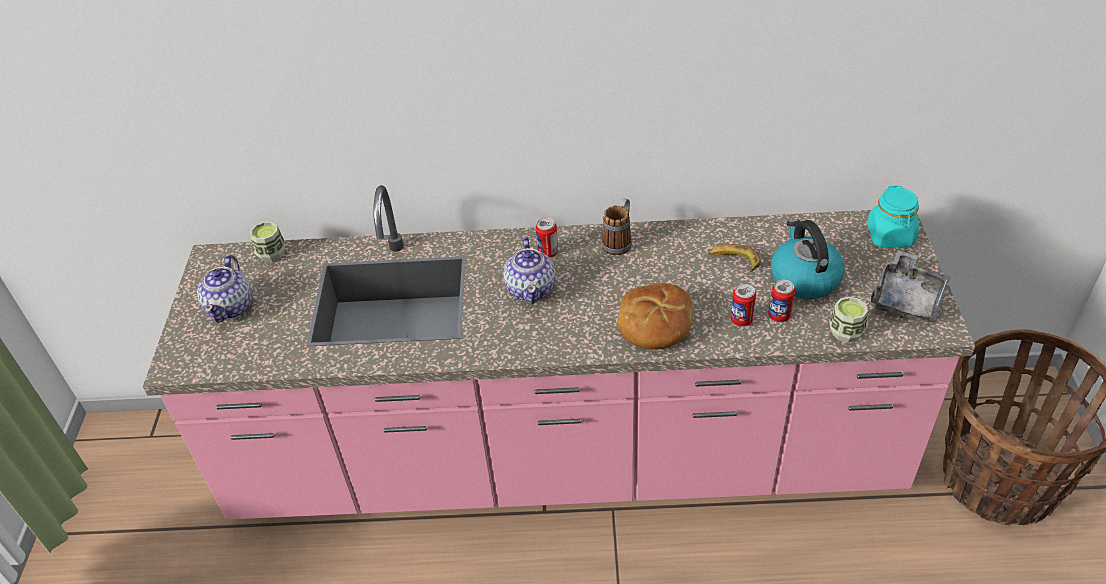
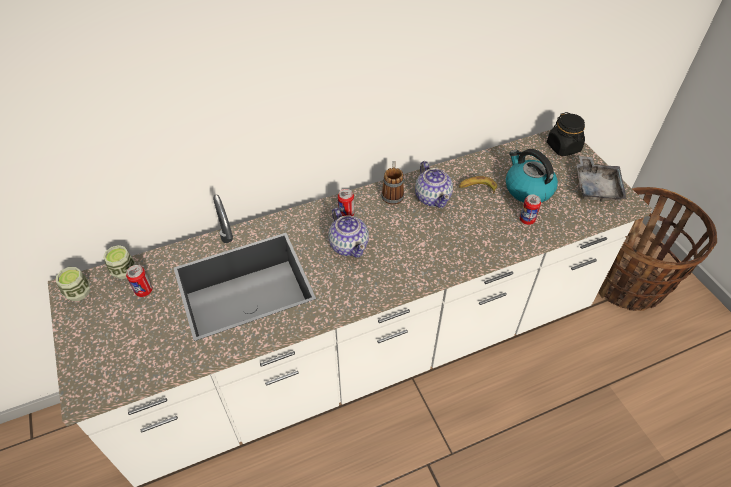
camera: 25 degrees left, 5 degrees up
pink counter [143,185,975,520] -> white counter [48,129,652,487]
teapot [197,255,253,323] -> teapot moved to [415,161,453,208]
bread [617,283,693,349] -> none
can [730,284,756,327] -> can moved to [126,265,153,297]
cup [829,296,868,343] -> cup moved to [56,267,90,301]
turquoise jar [867,186,919,248] -> black jar [547,112,585,157]

